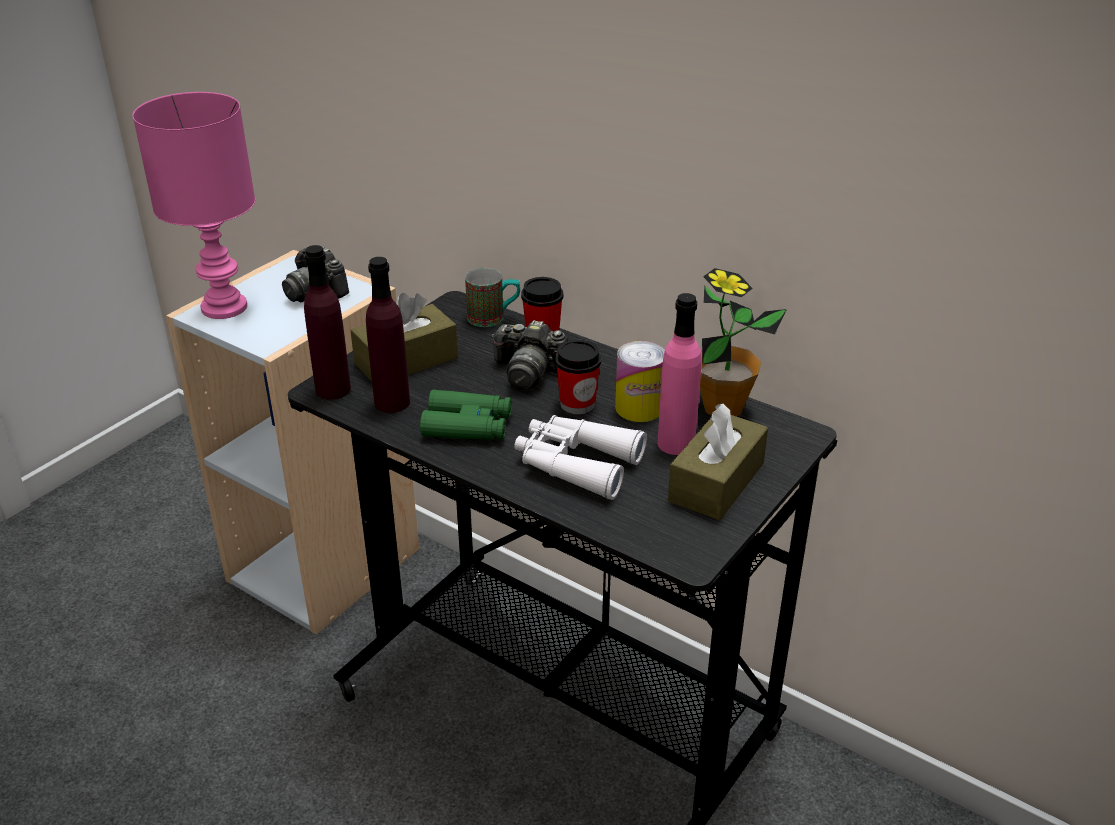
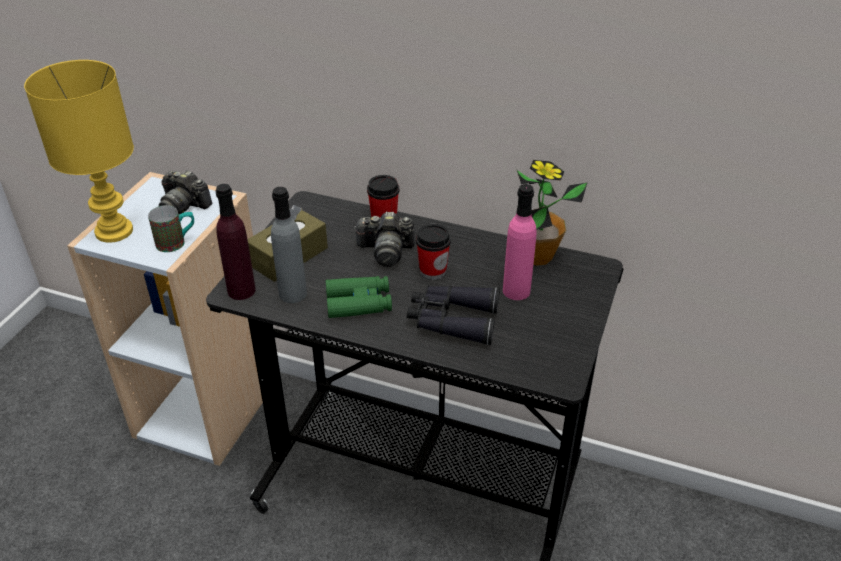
camera: 15 degrees left, 5 degrees up
pink table lamp [132,92,255,319] -> yellow table lamp [24,60,134,243]
purple bottle [366,257,410,413] -> grey bottle [271,187,307,303]
mug [465,268,520,327] -> mug moved to [148,205,194,252]
white binoculars [514,415,647,500] -> black binoculars [407,285,500,345]
can [615,341,665,422] -> none
brown tissue box [668,404,768,520] -> none

